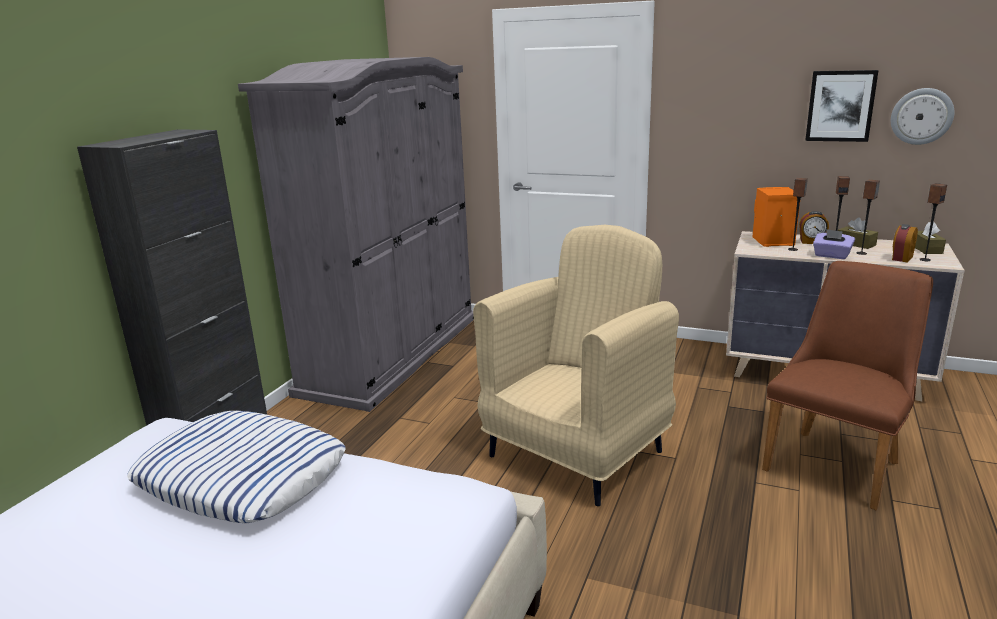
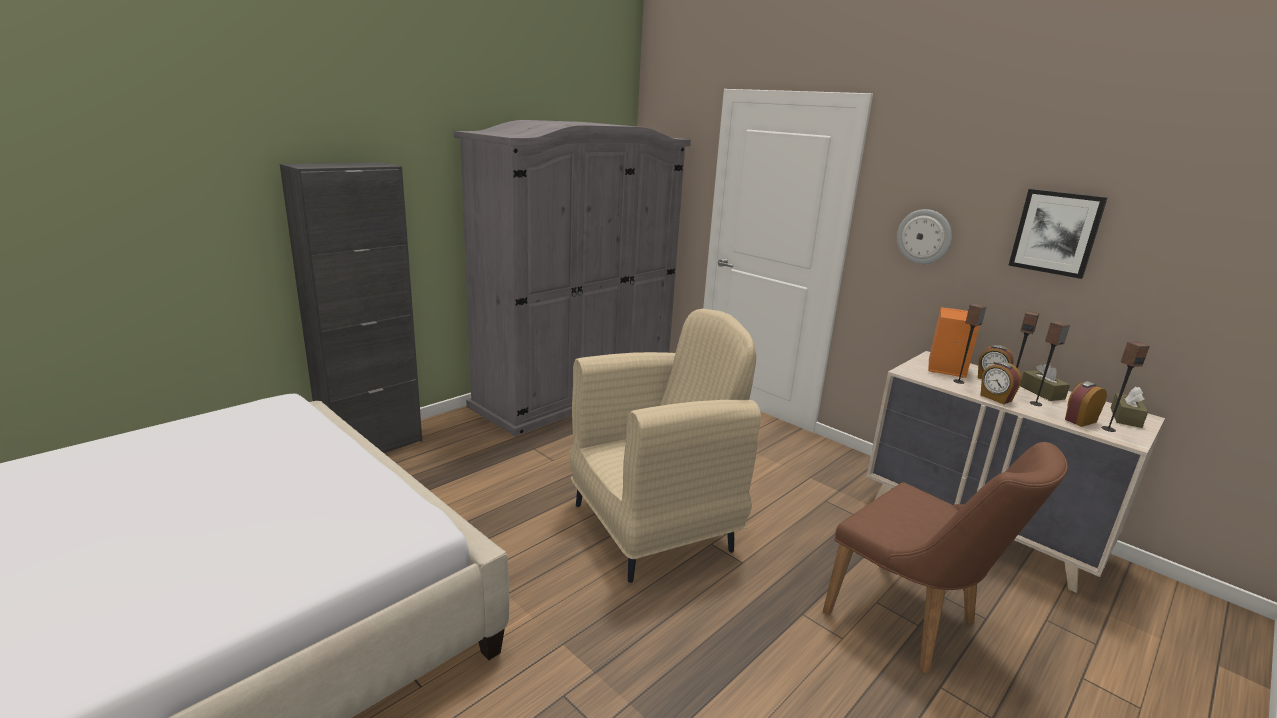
camera: 20 degrees right, 0 degrees up
pillow [127,411,345,524] -> none
brown chair [762,261,933,511] -> brown chair turned 75 degrees clockwise [823,442,1068,674]
purple tissue box [813,229,855,259] -> alarm clock [981,362,1022,404]
wall clock [891,88,955,145] -> wall clock moved to [897,209,952,264]

